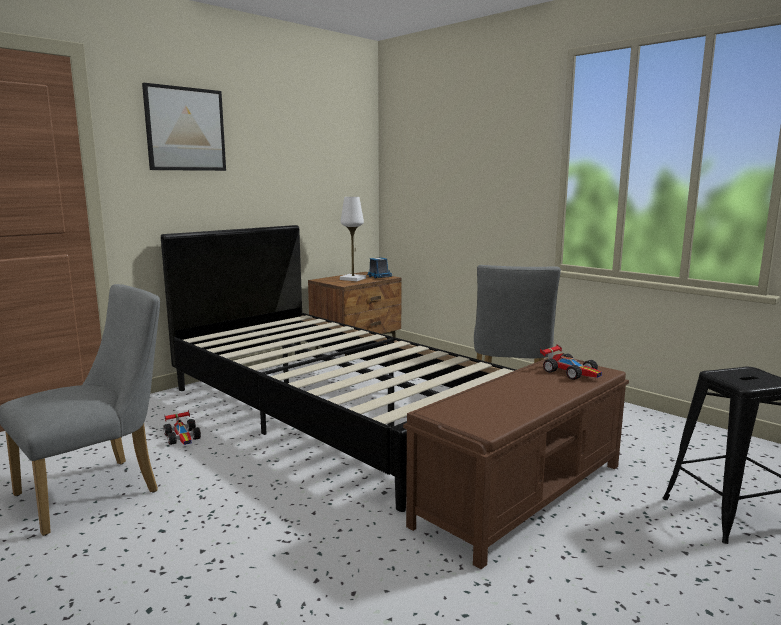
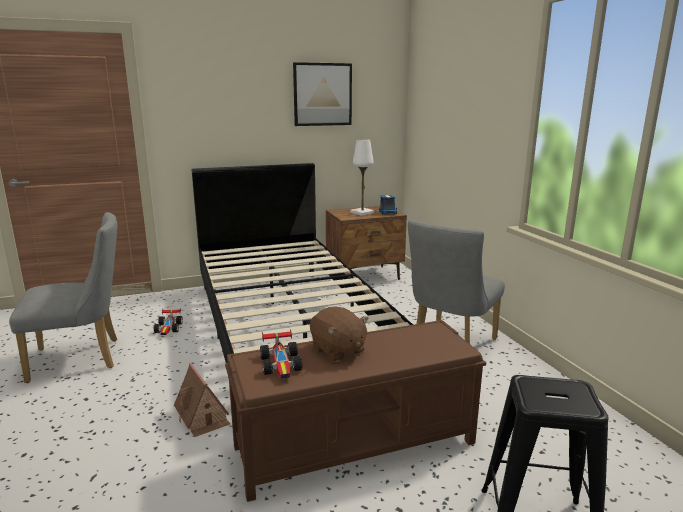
camera: 25 degrees right, 5 degrees up
picture [142,83,226,171] -> picture moved to [293,62,352,126]
toy car [540,344,602,380] -> toy car moved to [260,329,302,379]
none -> toy house [174,363,230,437]
none -> brown plush toy [310,306,369,362]

